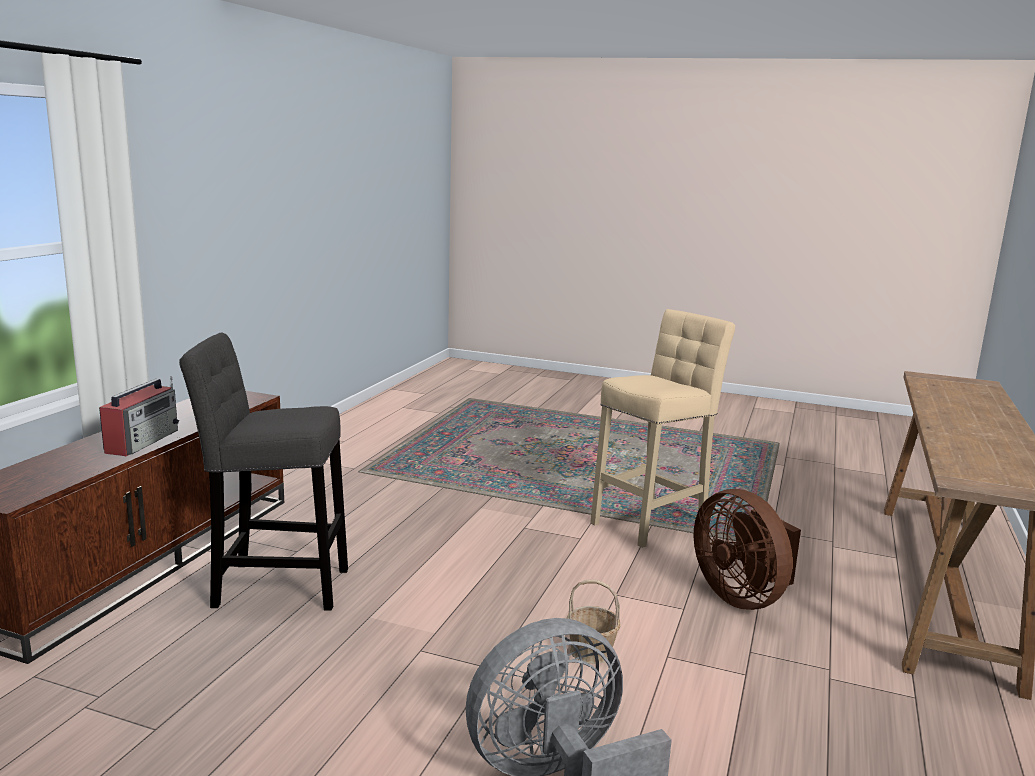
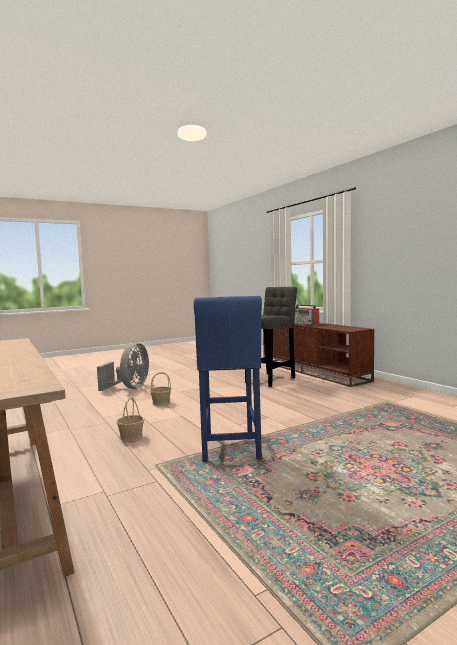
camera: 130 degrees right, 10 degrees down
beige stool [590,309,735,548] -> blue stool [194,296,262,462]
brown fan [694,489,801,610] -> basket [116,397,144,441]

